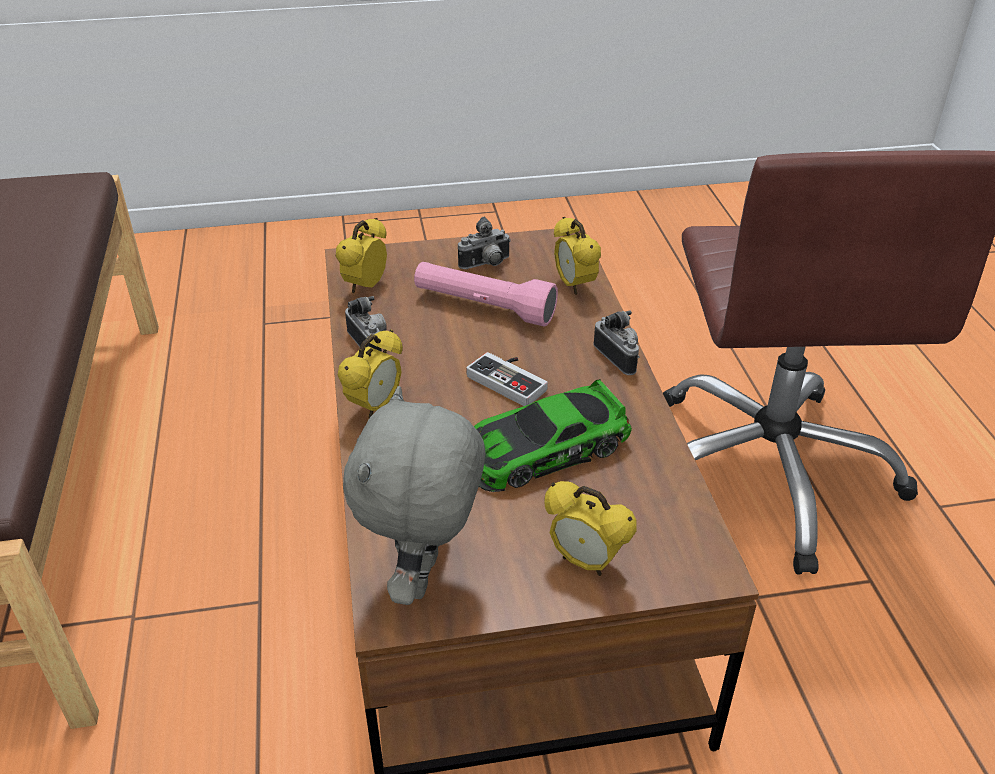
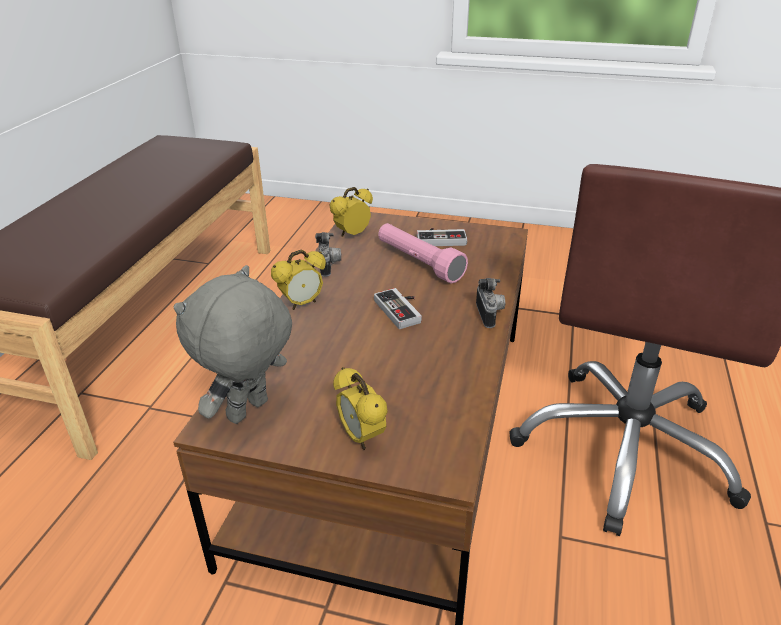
camera: 25 degrees right, 5 degrees down
camera [458,217,511,269] -> game controller [417,228,467,246]
toy car [474,379,632,492] -> none
alarm clock [554,217,601,295] -> none

